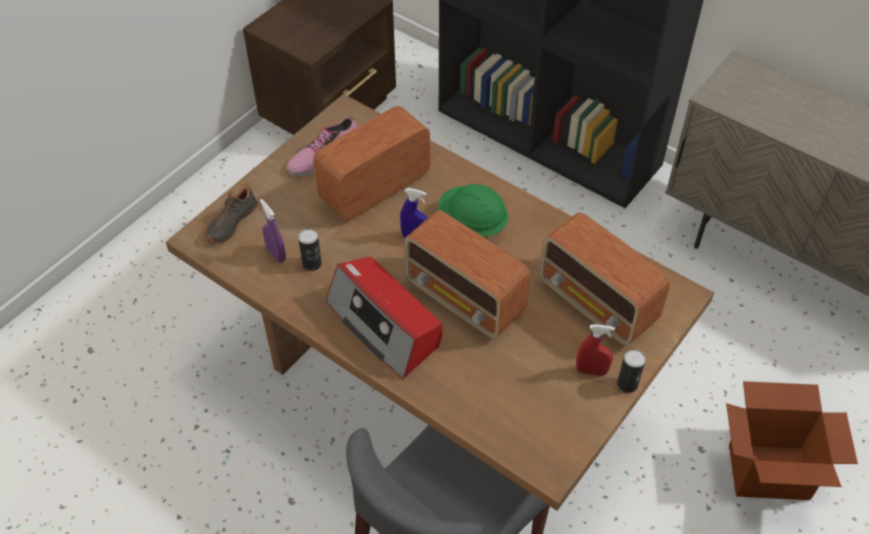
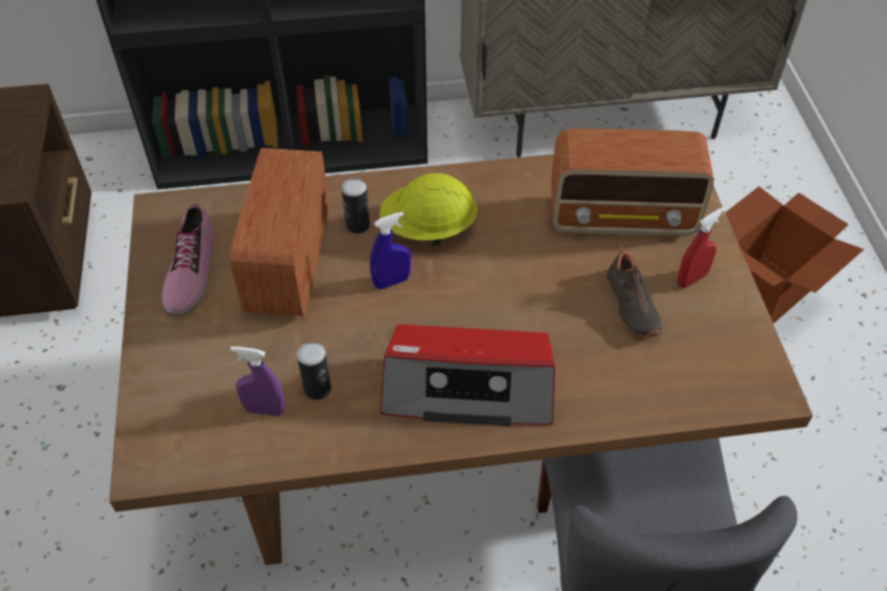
camera: 45 degrees left, 0 degrees up
black shoe [205,182,257,243] -> black shoe moved to [607,245,662,337]
radio [404,210,530,339] -> none
green hard hat [439,184,508,236] -> yellow hard hat [380,173,478,245]
can [617,349,646,393] -> can moved to [342,178,370,234]

